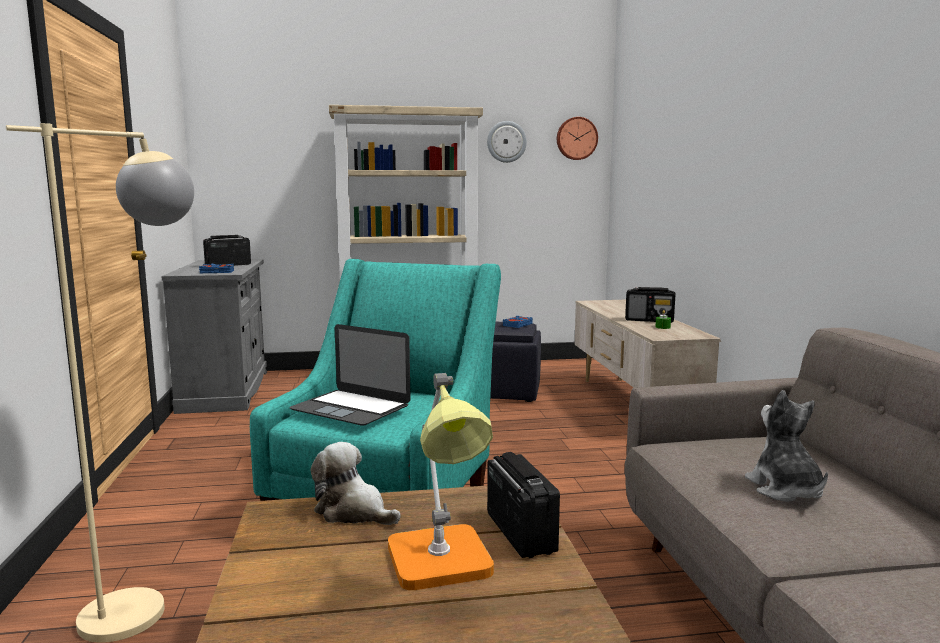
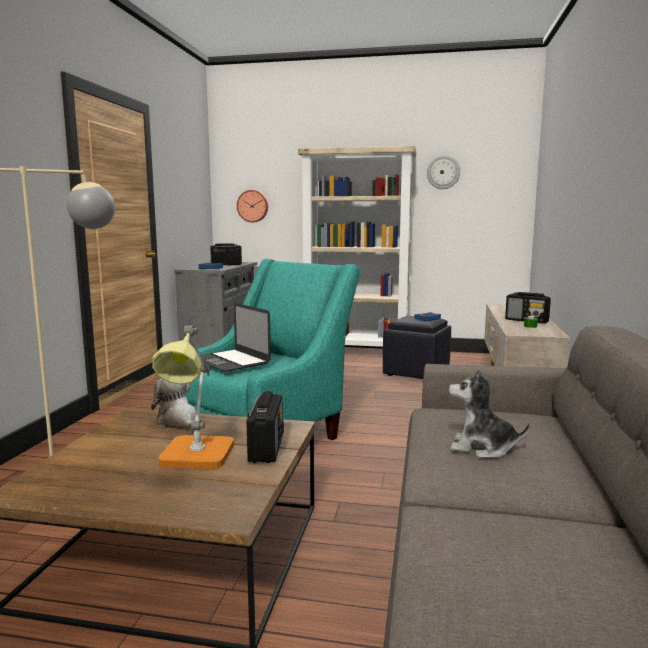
camera: 20 degrees right, 0 degrees up
wall clock [557,117,598,160] -> wall clock moved to [237,190,268,222]
plush toy [745,390,828,502] -> plush toy turned 75 degrees counterclockwise [449,369,531,458]

